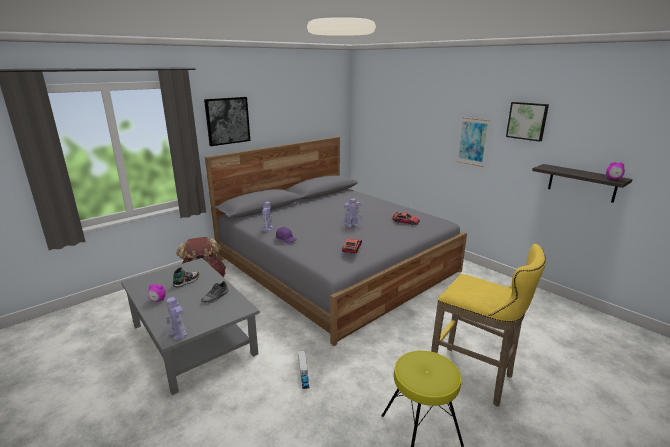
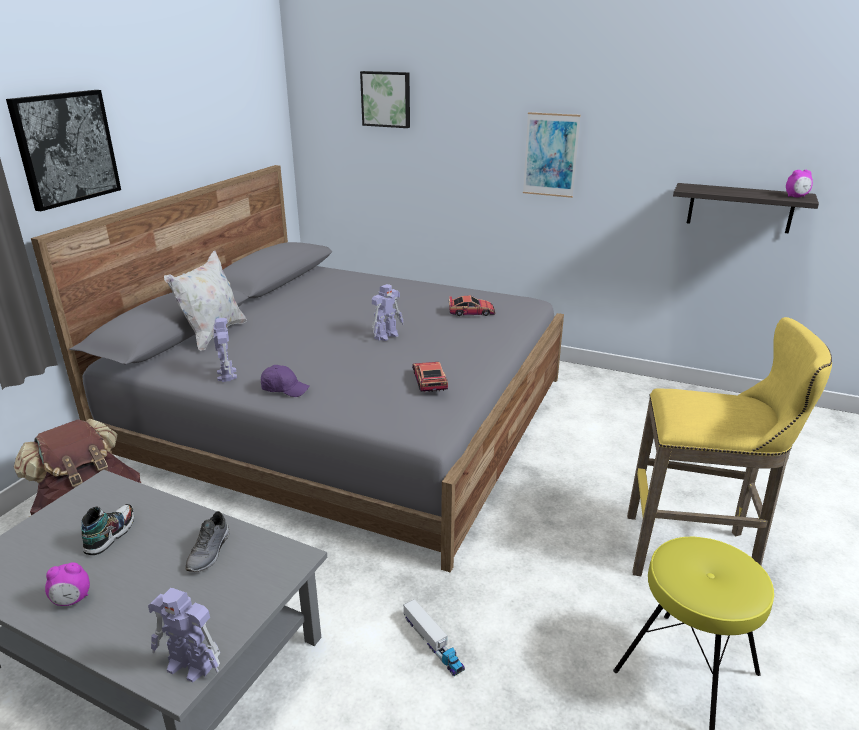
camera: 25 degrees left, 5 degrees up
picture [506,102,549,142] -> picture moved to [360,71,410,128]
none -> white pillow [164,251,247,351]

